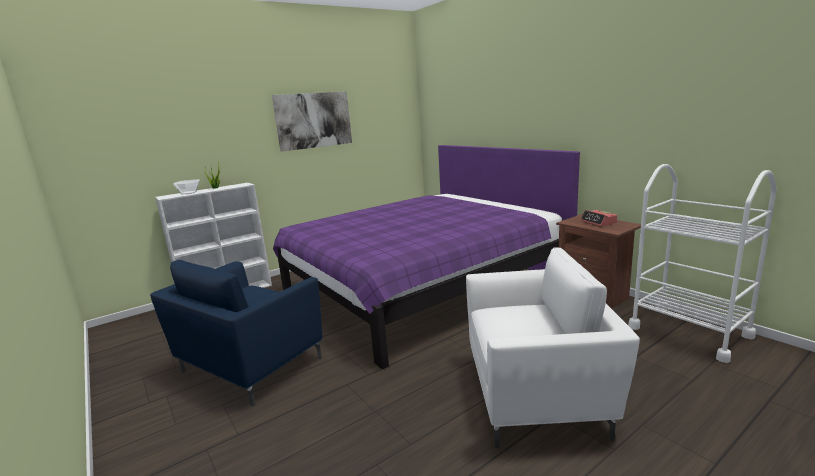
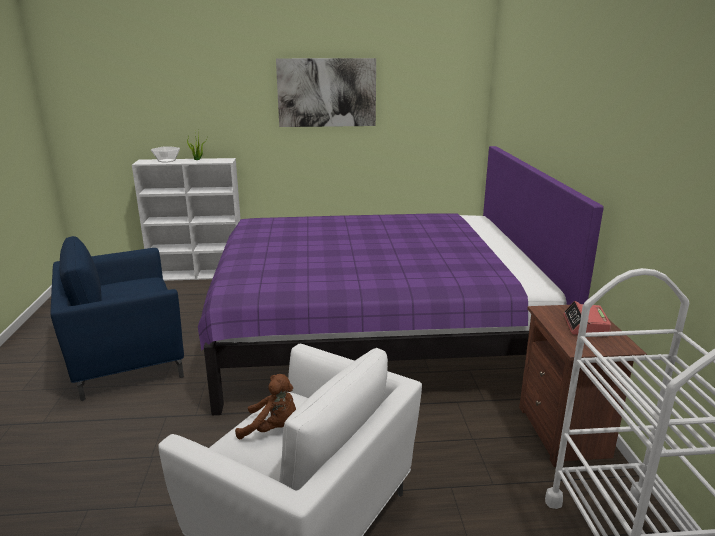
camera: 30 degrees right, 5 degrees up
none -> brown plush toy [235,374,296,440]

